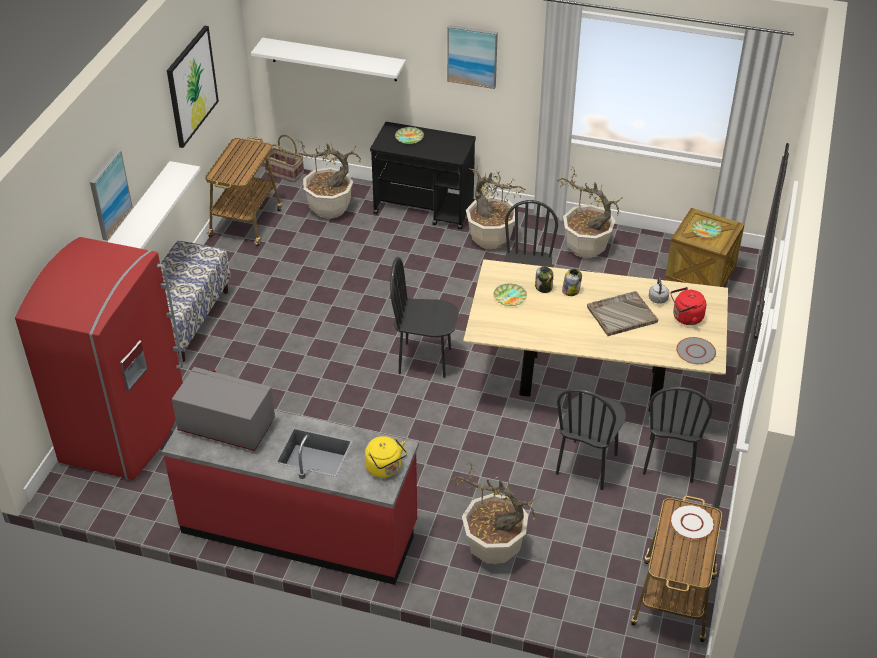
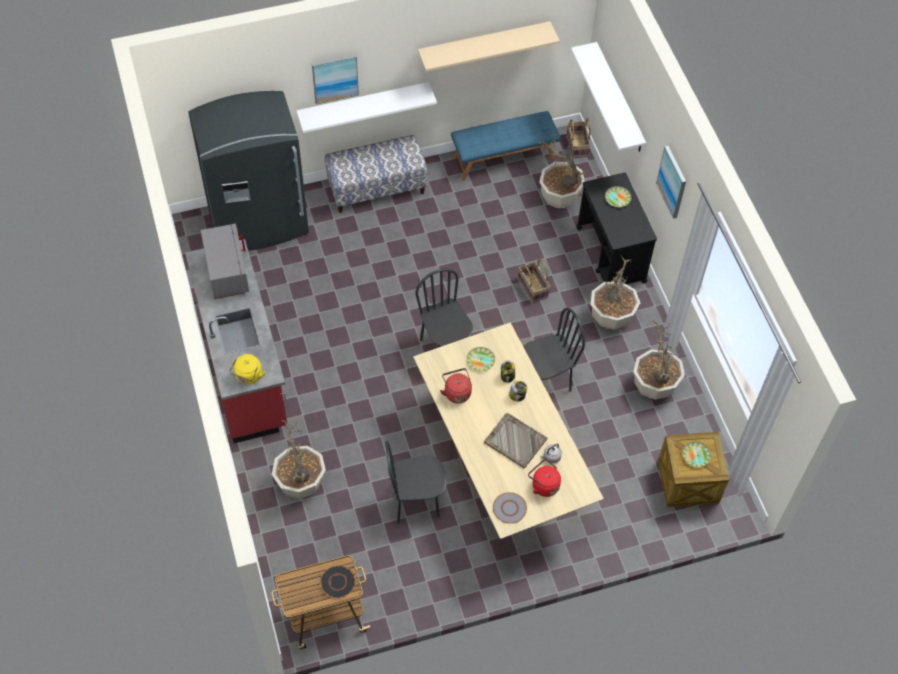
camera: 55 degrees right, 15 degrees up
red fridge [15,237,183,480] -> grey fridge [188,91,309,251]
picture [167,26,219,148] -> beige shelf [418,21,560,72]
cart [205,137,282,246] -> blue bench [451,111,561,181]
black chair [643,386,713,483] -> none
white plate [670,505,715,540] -> black plate [320,565,355,598]
none -> red kettle [440,368,472,403]
none -> basket [518,259,550,303]

